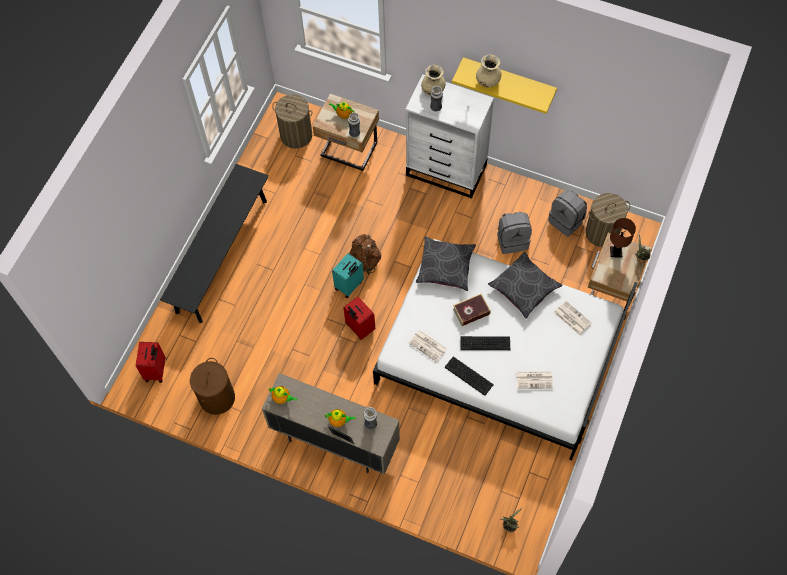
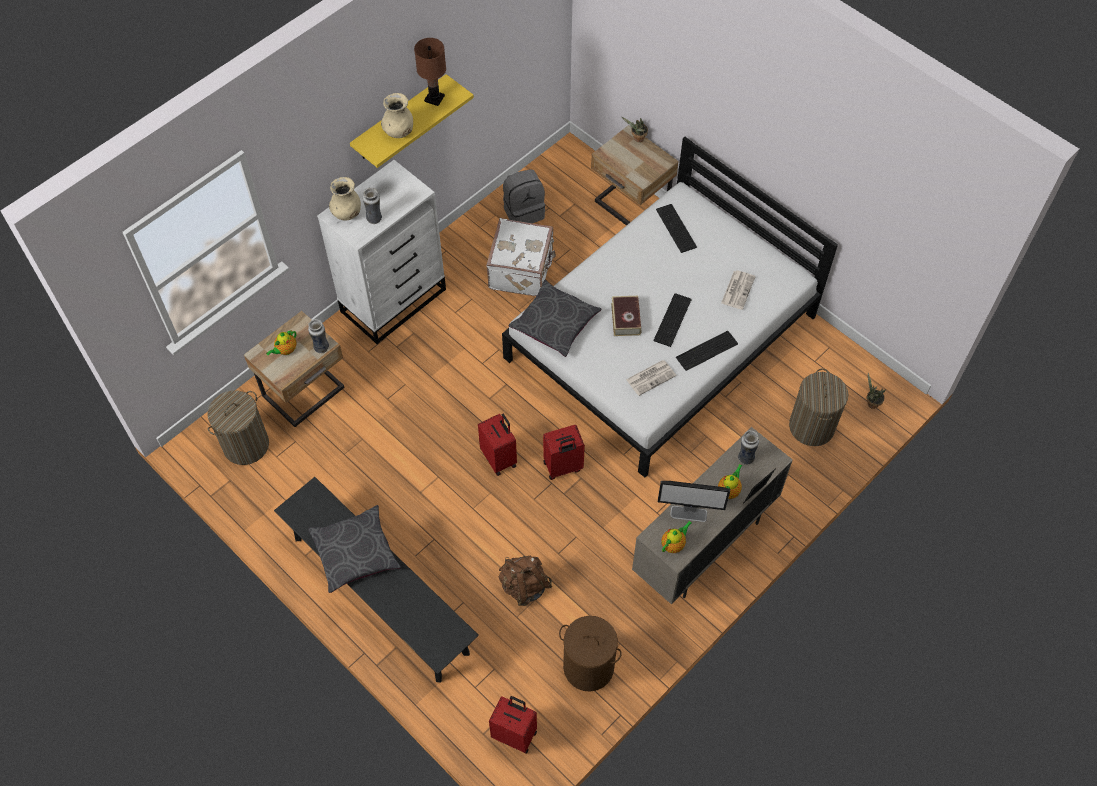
camera: 70 degrees left, 5 degrees down
turquoise suitcase [332,253,364,298] -> red suitcase [478,414,517,476]
brown backpack [349,234,381,274] -> brown backpack moved to [499,556,552,606]
grey pillow [488,252,562,319] -> grey pillow moved to [308,505,401,593]
grey backpack [497,212,532,254] -> white suitcase [486,218,556,296]
newspaper [554,301,592,335] -> keyboard [656,204,697,253]
laundry basket [585,193,630,247] -> laundry basket moved to [789,368,848,446]
brown table lamp [610,218,636,257] -> brown table lamp moved to [414,38,446,106]
none -> monitor [658,481,730,522]

